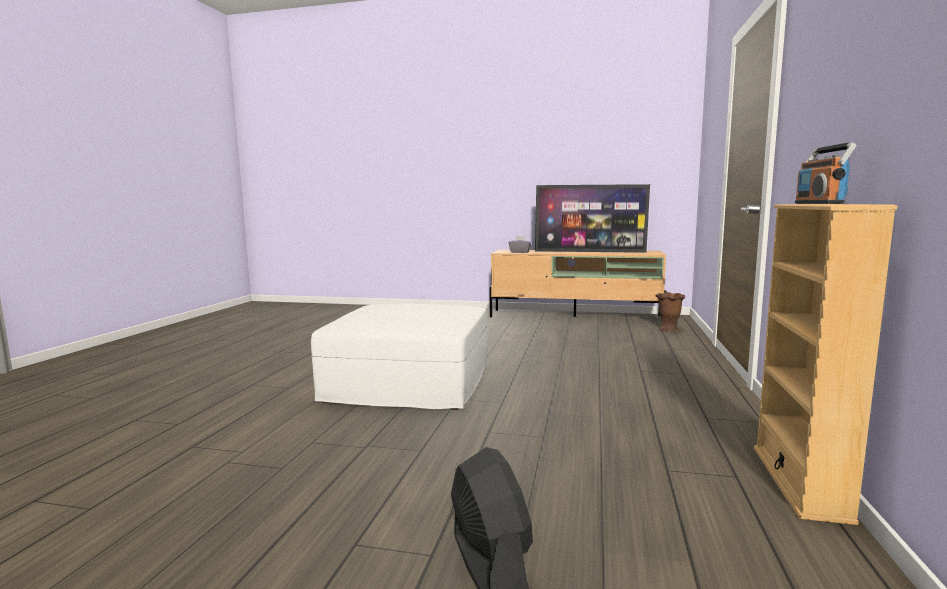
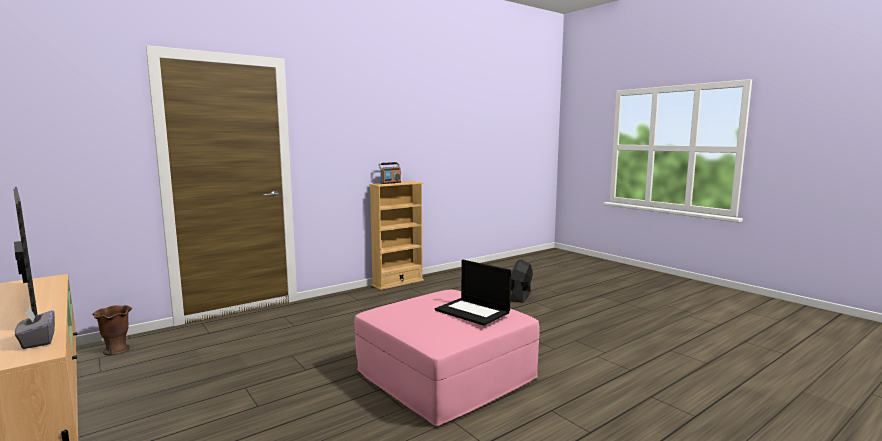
camera: 140 degrees left, 0 degrees up
white ottoman [311,304,487,410] -> pink ottoman [354,289,540,426]
none -> laptop [435,260,511,326]

